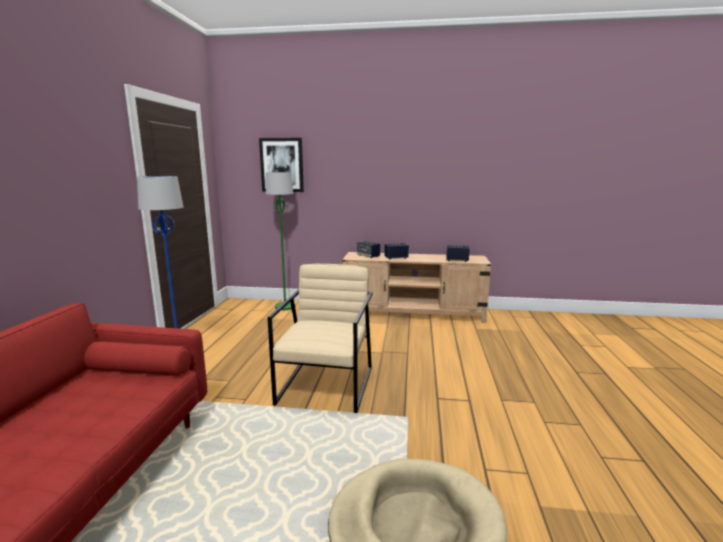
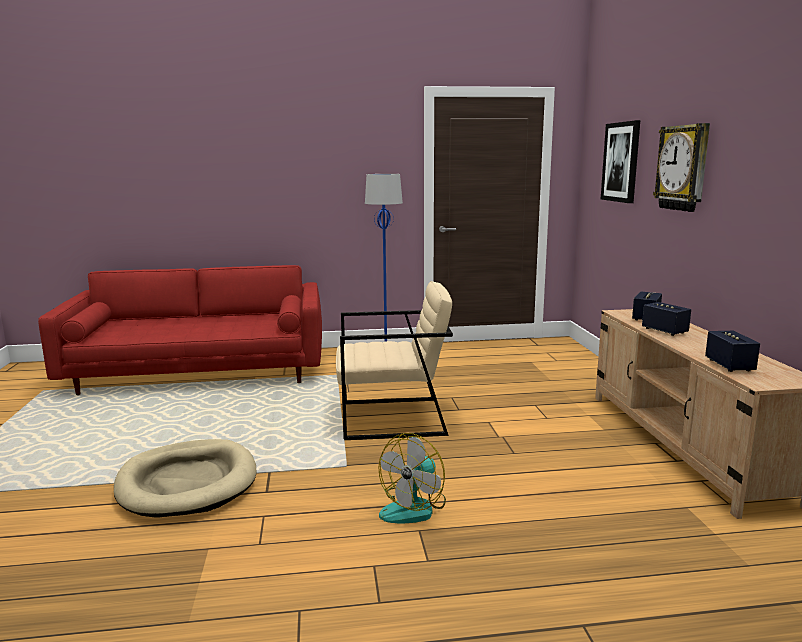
camera: 75 degrees right, 0 degrees up
green floor lamp [266,172,295,310] -> none
none -> fan [378,433,446,523]
none -> wall clock [653,123,710,212]

